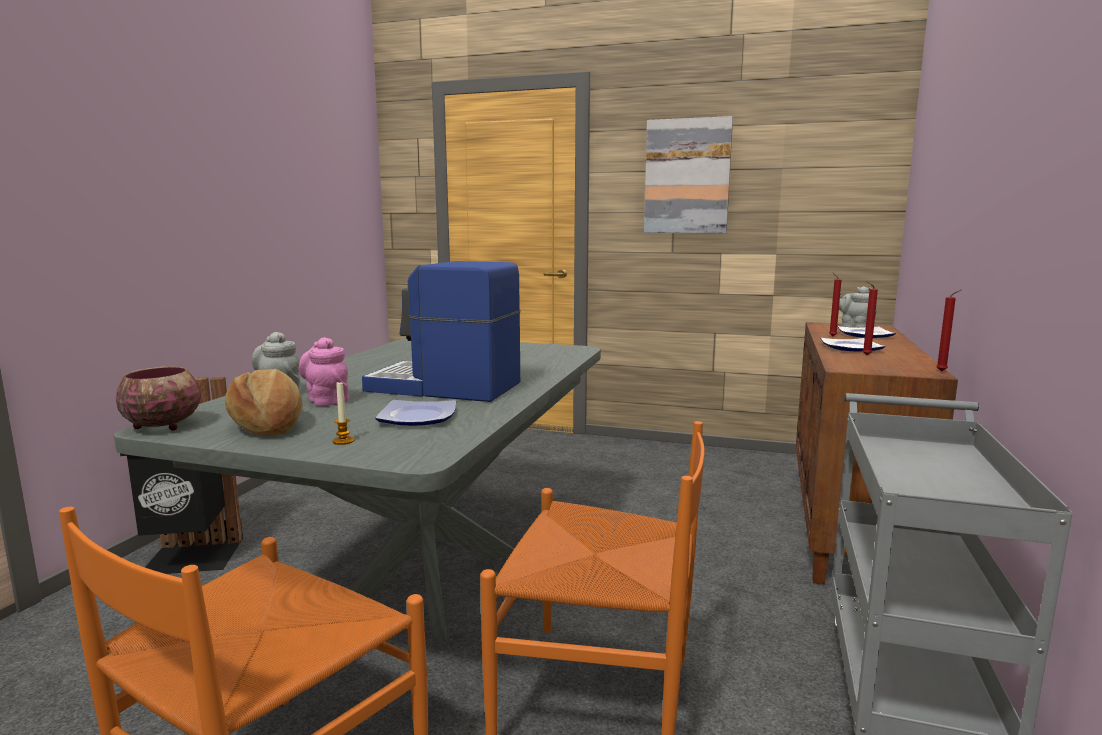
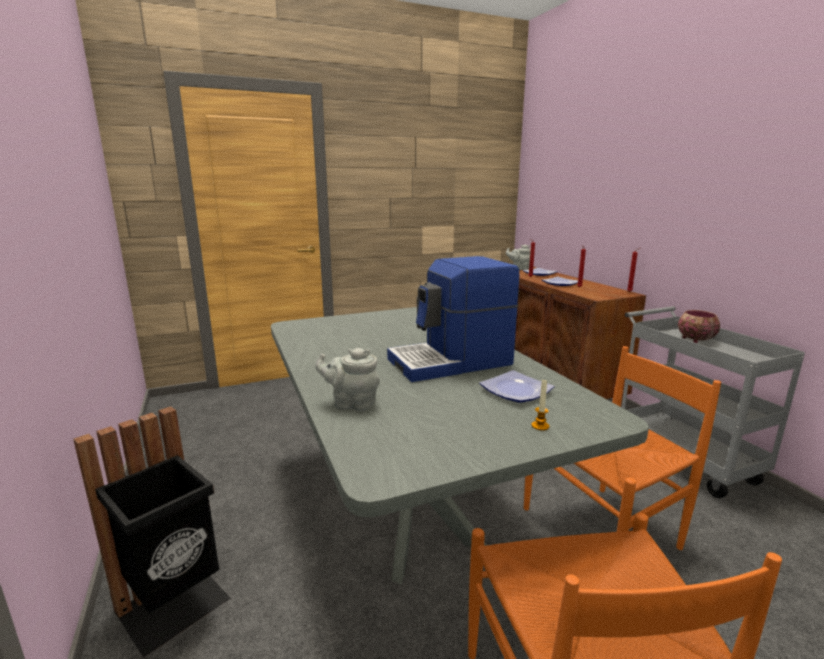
camera: 40 degrees left, 5 degrees up
bowl [116,366,201,430] -> bowl moved to [678,310,720,343]
bread [225,369,303,436] -> none
pink teapot [299,337,349,406] -> none
picture [644,116,733,233] -> none

